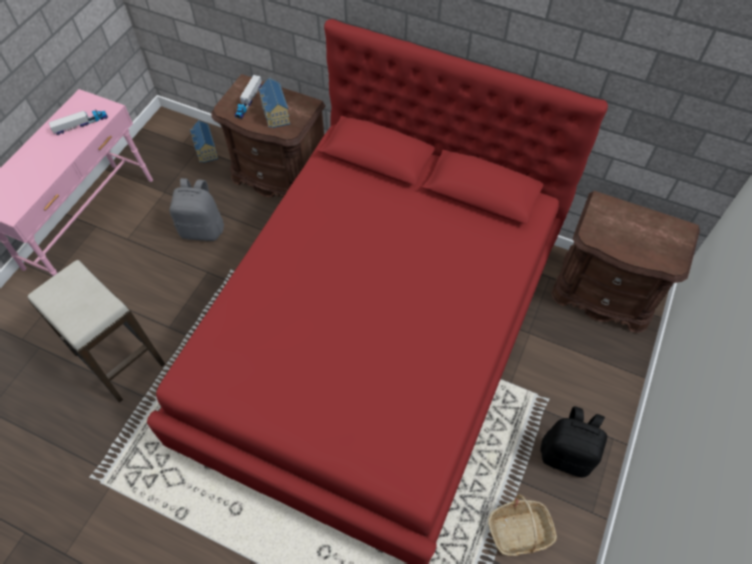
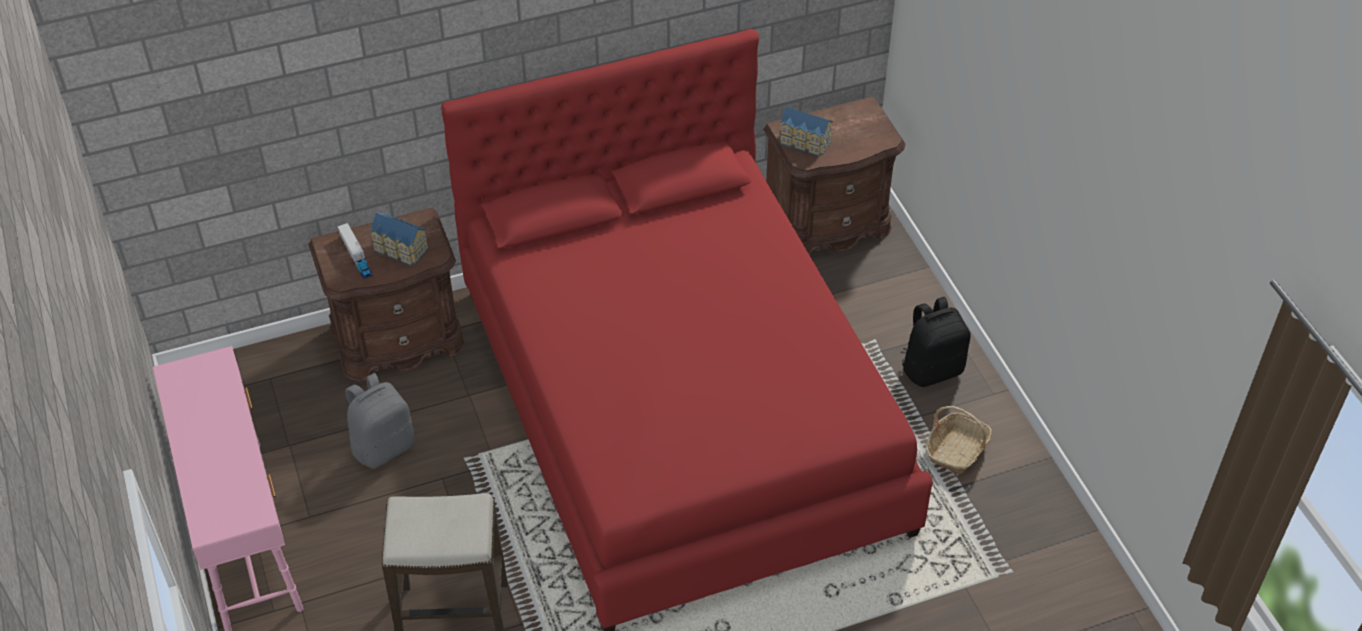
camera: 45 degrees left, 10 degrees down
toy truck [48,109,108,135] -> none
toy house [190,120,218,163] -> toy house moved to [780,107,833,156]

